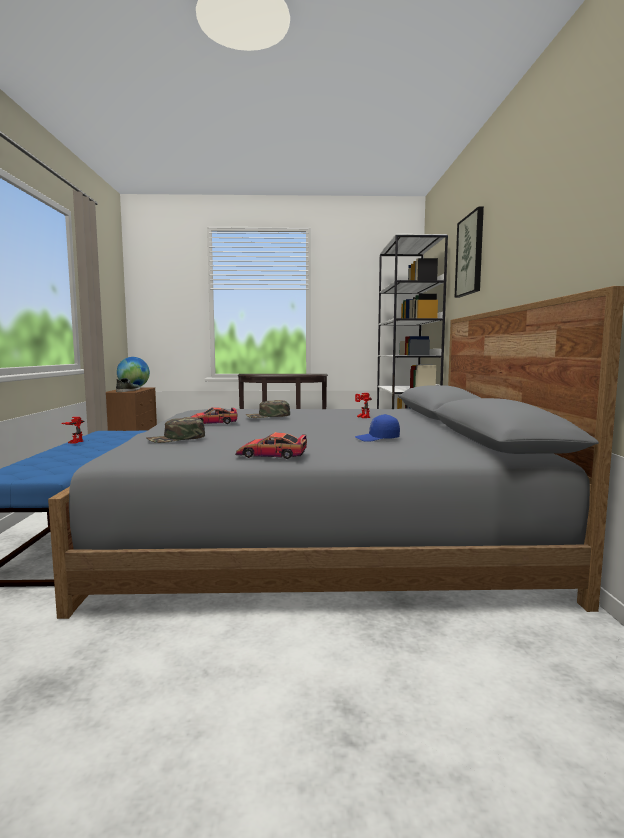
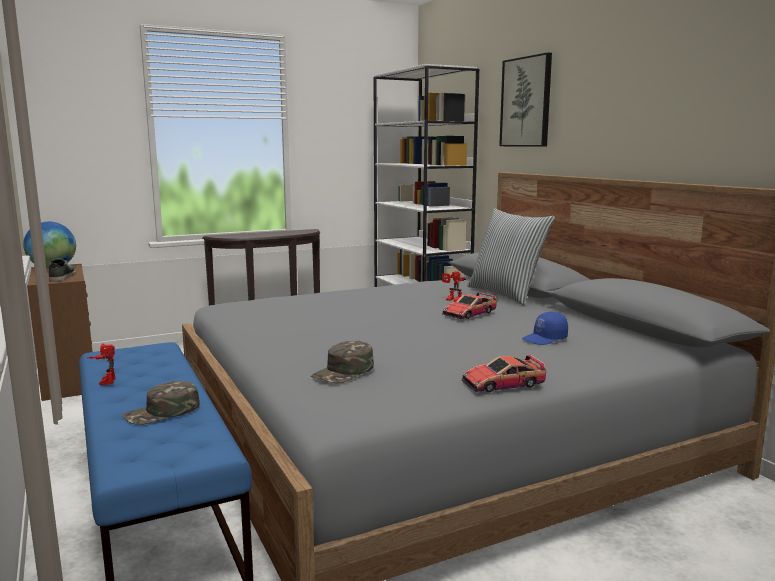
camera: 25 degrees left, 5 degrees up
toy car [191,407,237,424] -> toy car moved to [442,292,497,319]
green cap [246,400,290,418] -> green cap moved to [123,381,200,425]
none -> pillow [467,208,555,305]

